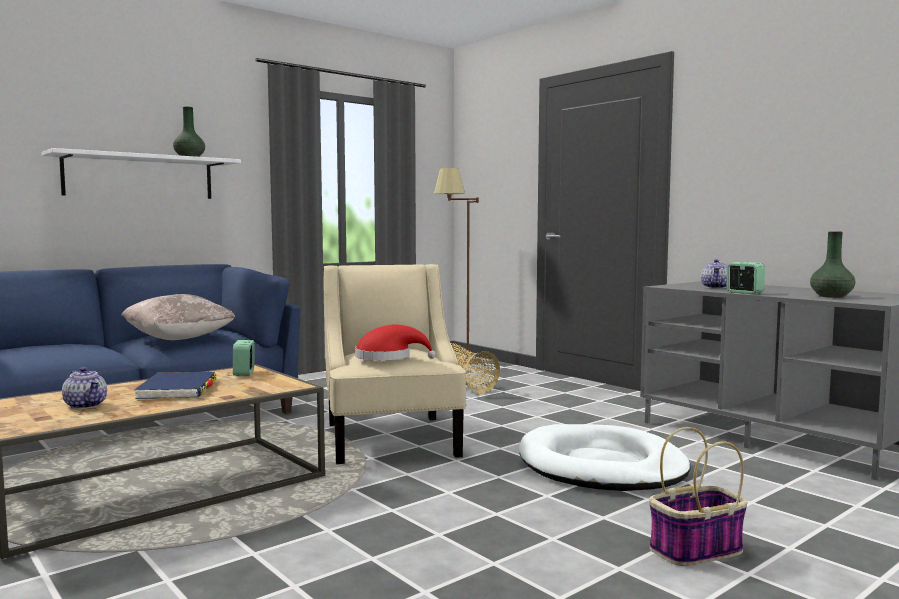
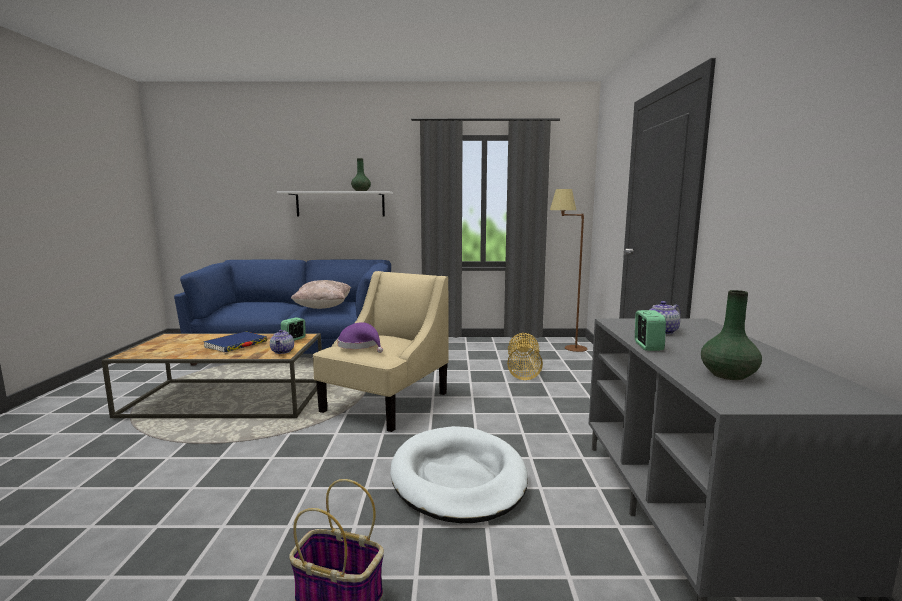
camera: 40 degrees right, 5 degrees up
teapot [62,367,107,409] -> teapot moved to [270,330,294,354]
red hat [355,325,436,361] -> purple hat [337,322,383,353]

